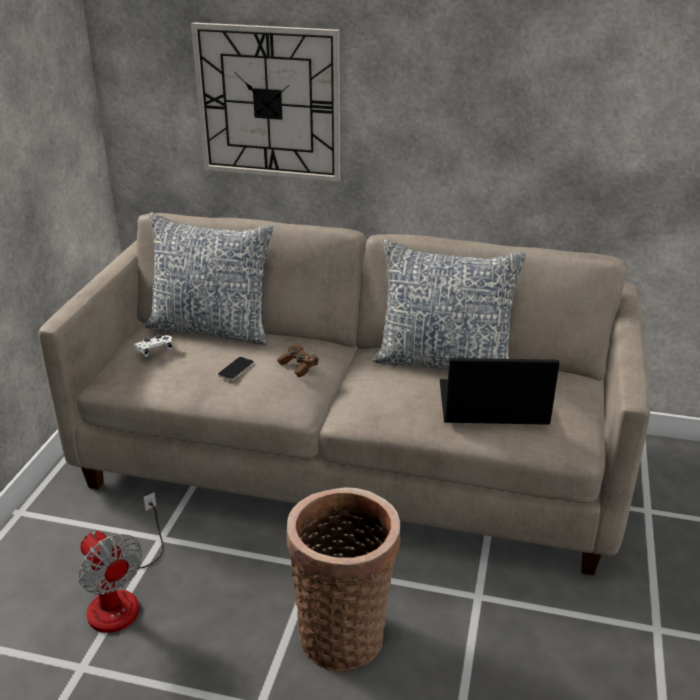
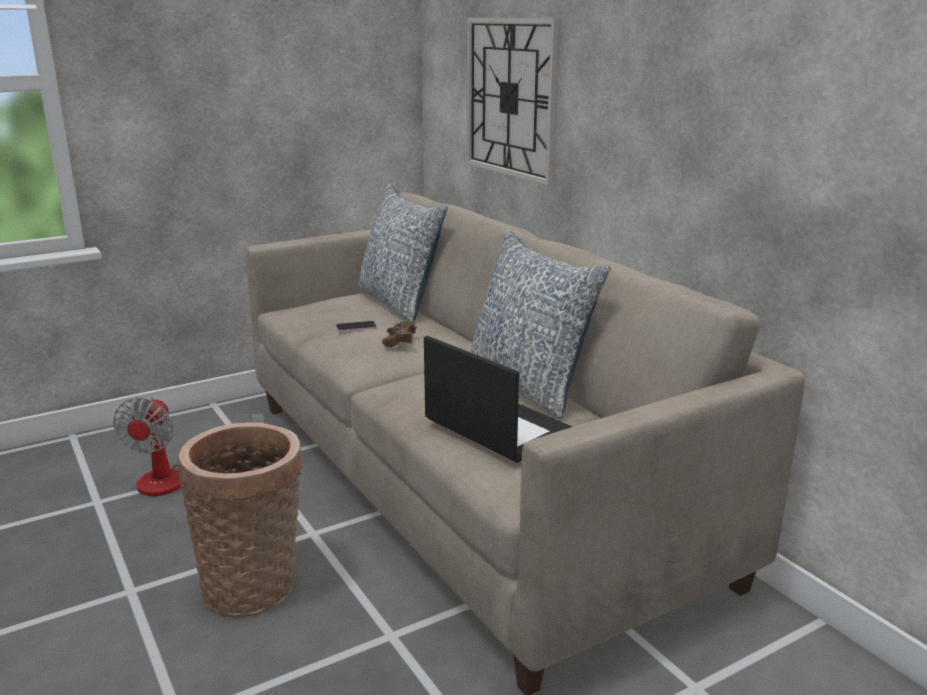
camera: 45 degrees right, 10 degrees down
white game controller [134,335,172,357] -> none

